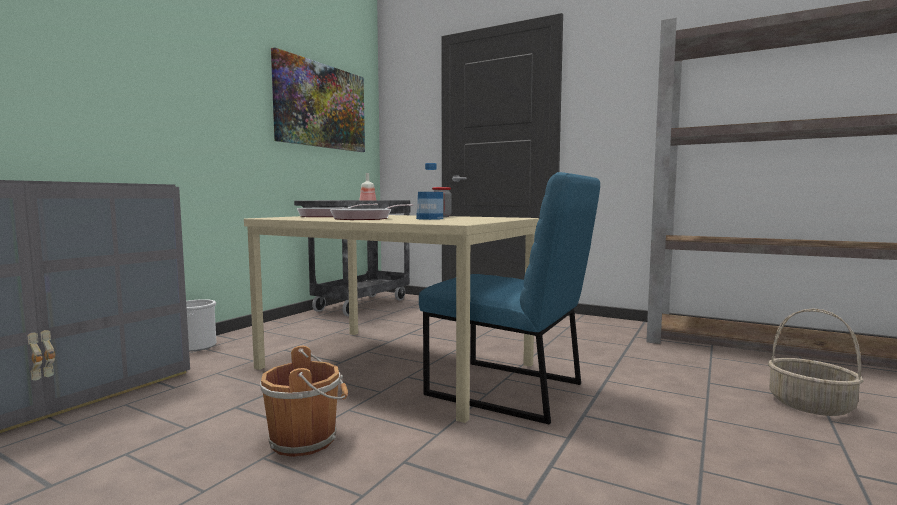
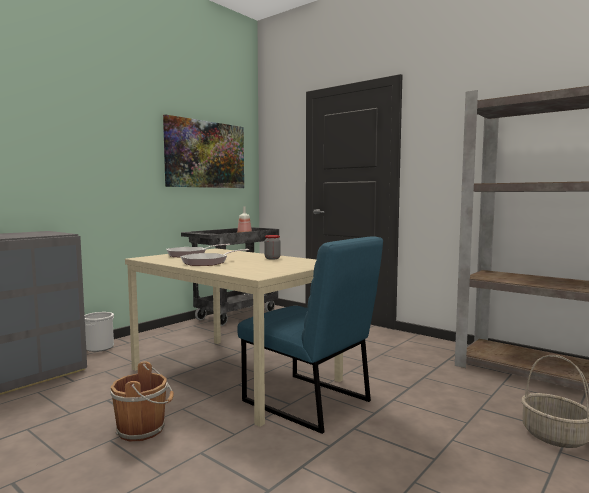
camera: 10 degrees right, 0 degrees up
bottle [416,163,443,220] -> none

